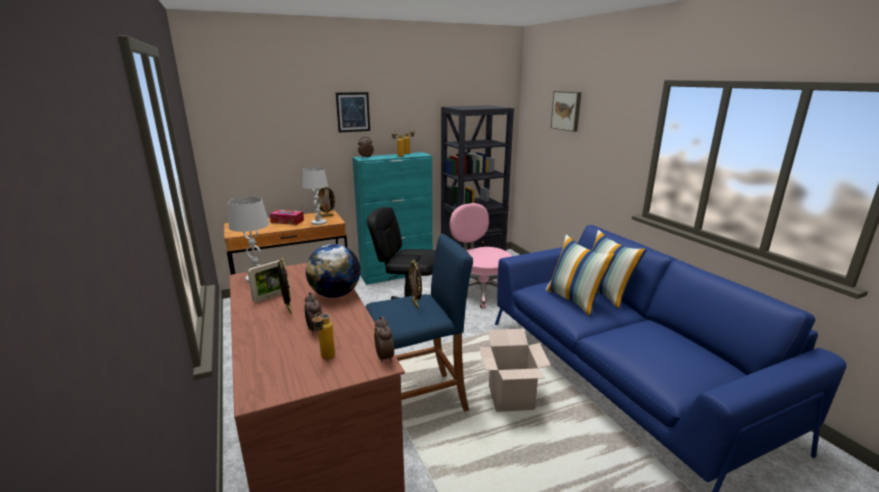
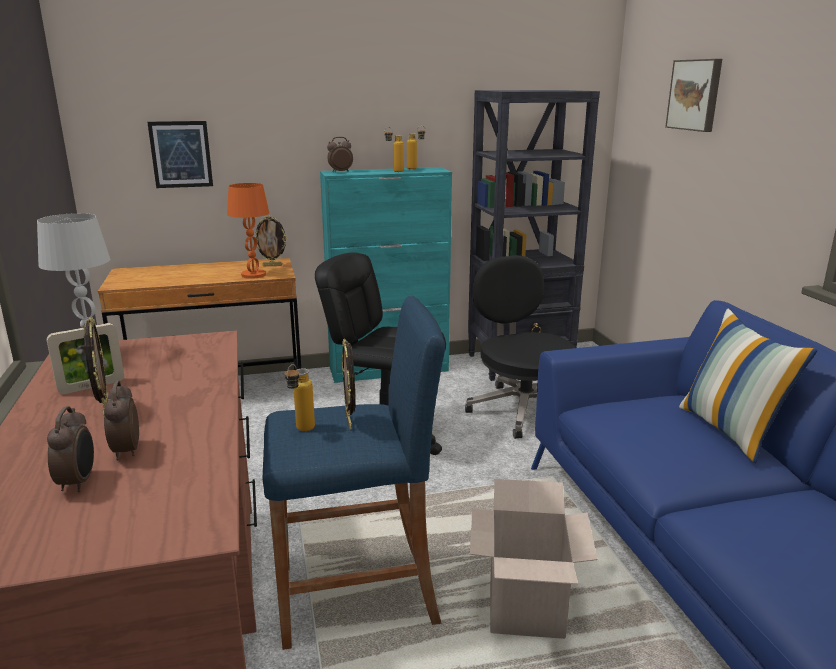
camera: 10 degrees right, 0 degrees up
tissue box [270,210,304,225] -> none
white table lamp [302,167,328,225] -> orange table lamp [227,183,269,279]
globe [306,244,361,298] -> none
bottle [312,312,335,360] -> bottle moved to [285,364,315,431]
picture [336,92,370,132] -> picture moved to [147,121,213,188]
alarm clock [374,316,394,363] -> alarm clock moved to [47,406,94,492]
pink office chair [450,203,512,309] -> black office chair [465,255,576,439]
pillow [545,235,616,316] -> none

